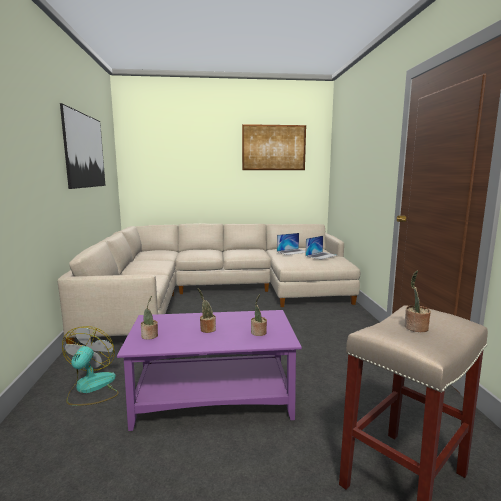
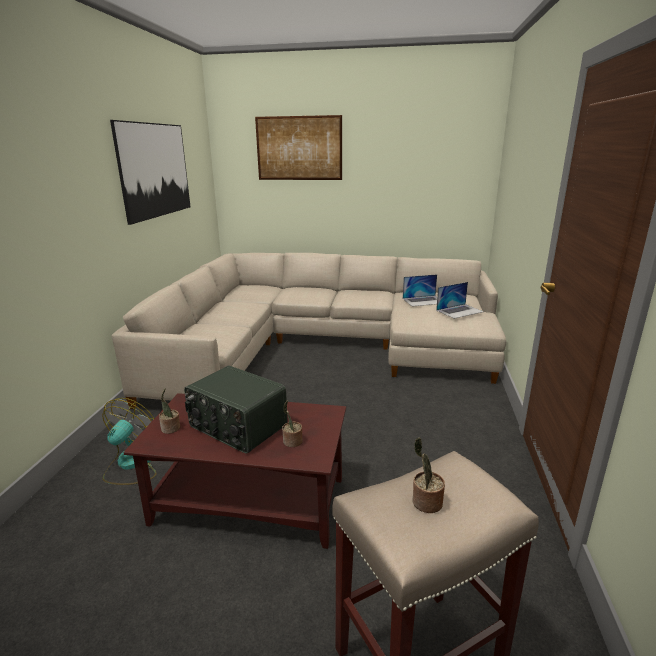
camera: 15 degrees right, 10 degrees up
purple coffee table [117,310,302,431] -> brown coffee table [123,393,346,549]
potted plant [198,288,216,333] -> radio [184,365,288,454]
picture [242,124,306,170] -> picture moved to [255,115,342,180]

